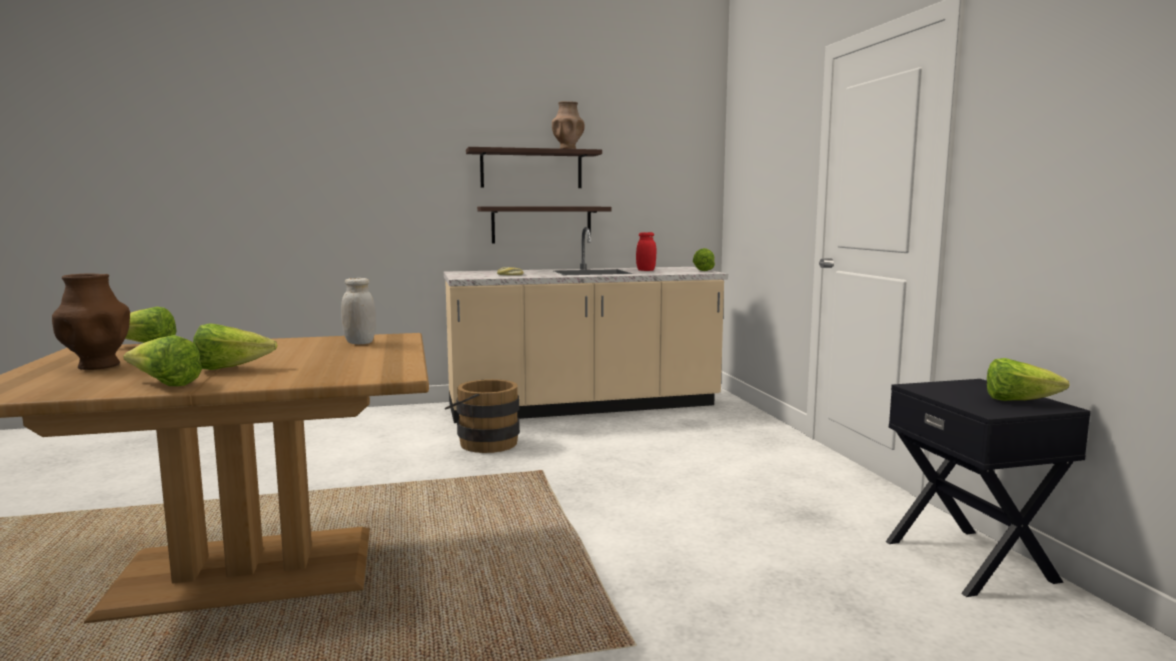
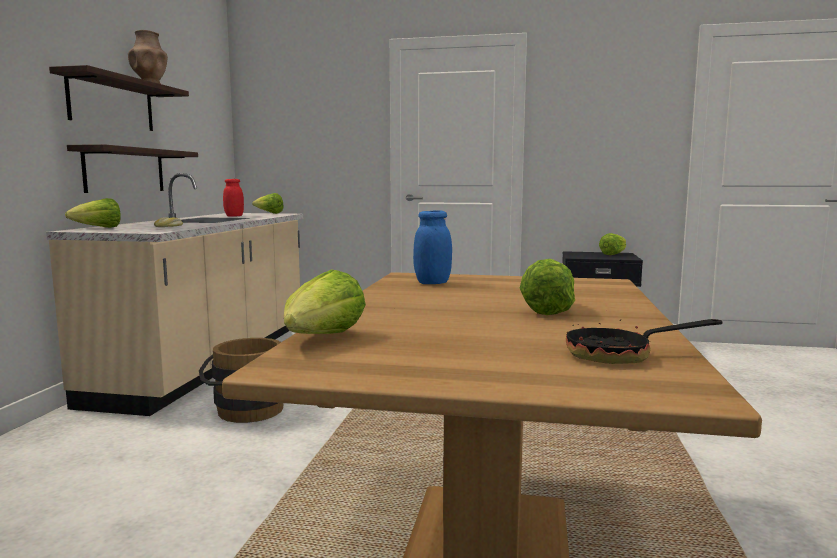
camera: 65 degrees left, 0 degrees up
brown vase [52,273,130,370] -> none
lettuce [123,335,202,386] -> lettuce moved to [65,198,121,228]
white jar [341,278,376,344] -> blue jar [413,210,452,284]
none -> frying pan [566,310,723,364]

